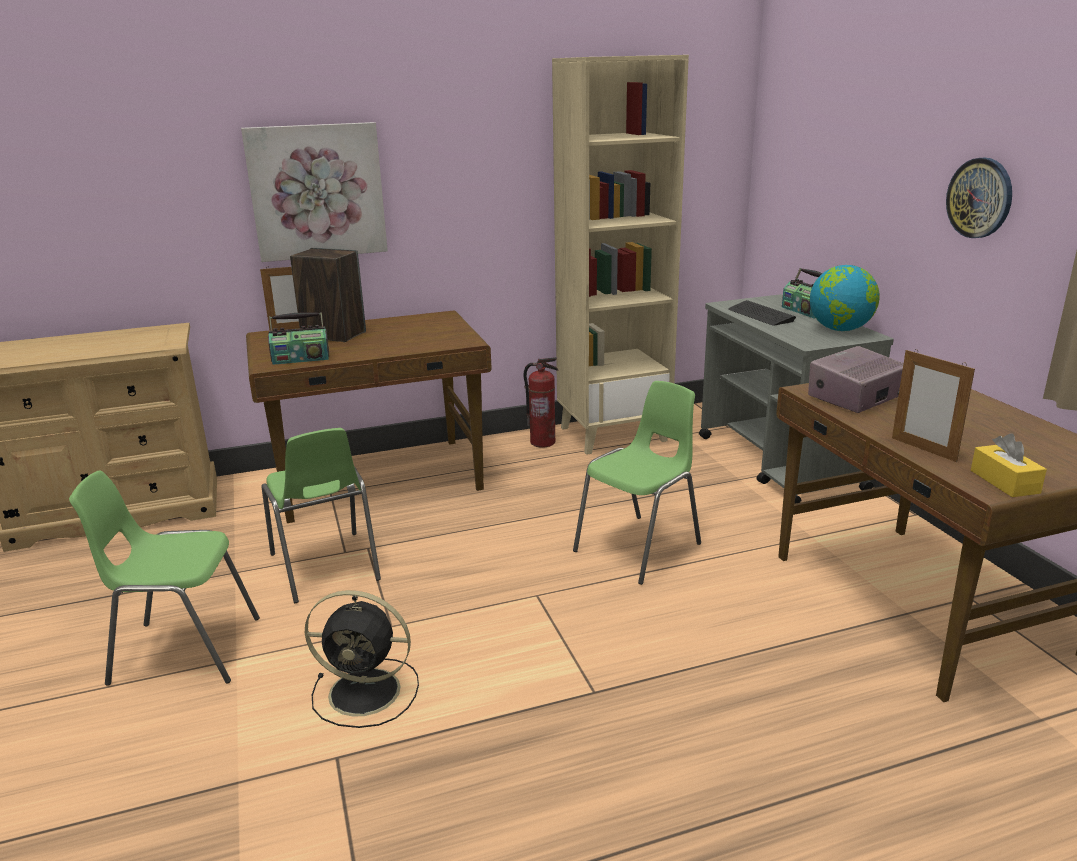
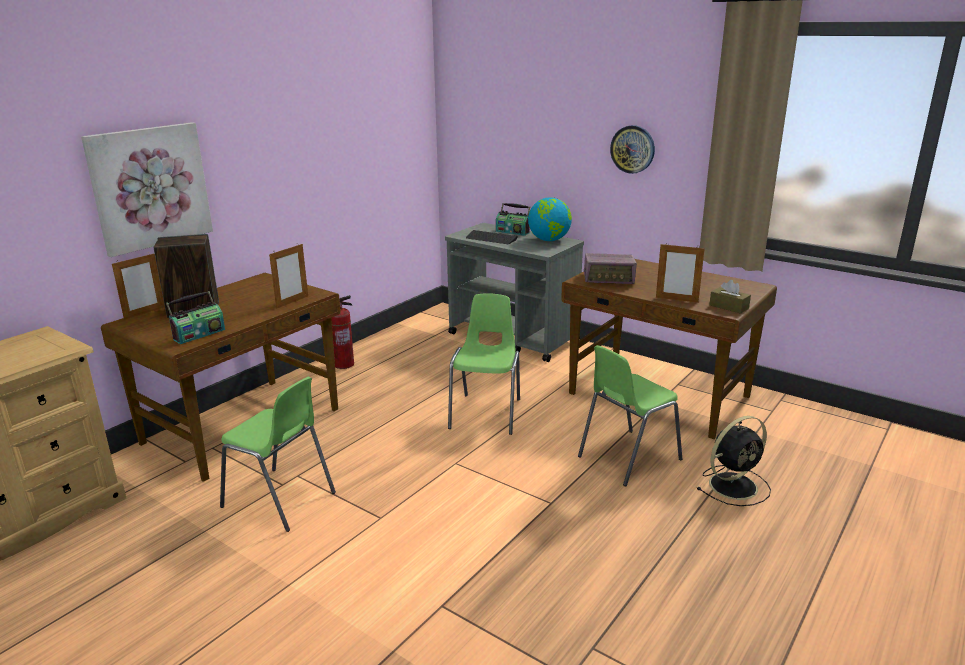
camera: 35 degrees left, 0 degrees up
green chair [69,470,260,686] -> green chair moved to [578,345,682,486]
black fan [305,590,419,728] -> black fan moved to [696,416,771,506]
beige bookcase [552,55,689,455] -> none
radio [808,346,904,413] -> radio turned 105 degrees counterclockwise [584,253,637,284]
yellow tissue box [971,433,1047,497] -> brown tissue box [709,280,751,314]
none -> picture frame [269,243,308,309]

